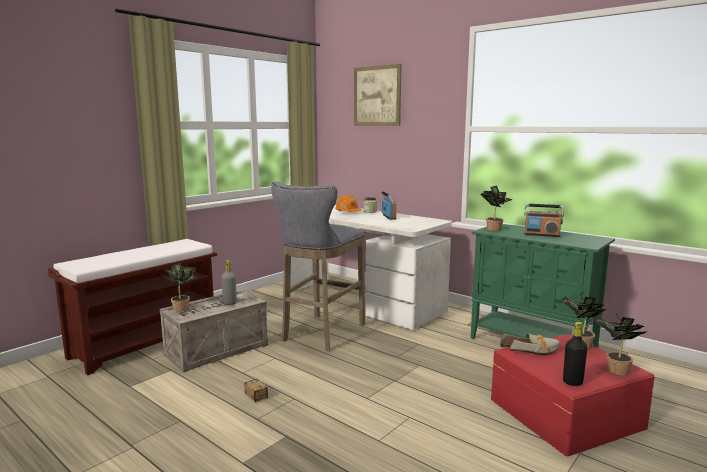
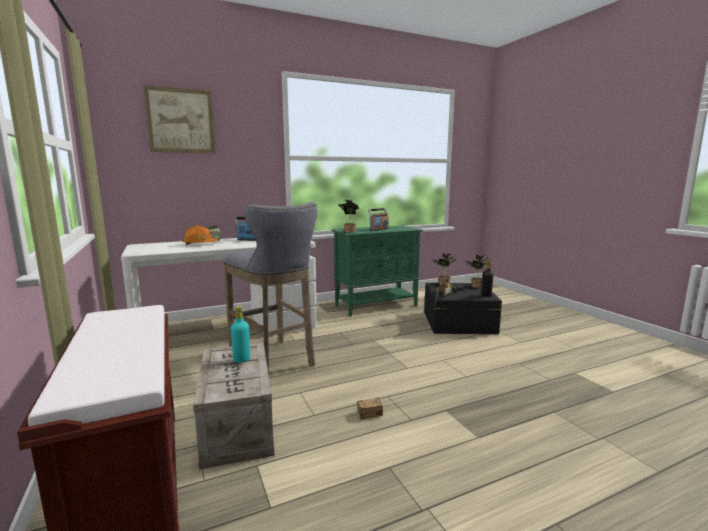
camera: 65 degrees left, 0 degrees up
potted plant [162,263,197,312] -> none
grey bottle [221,260,237,305] -> turquoise bottle [231,306,250,363]
red storage box [491,334,655,457] -> black storage box [424,283,502,334]

